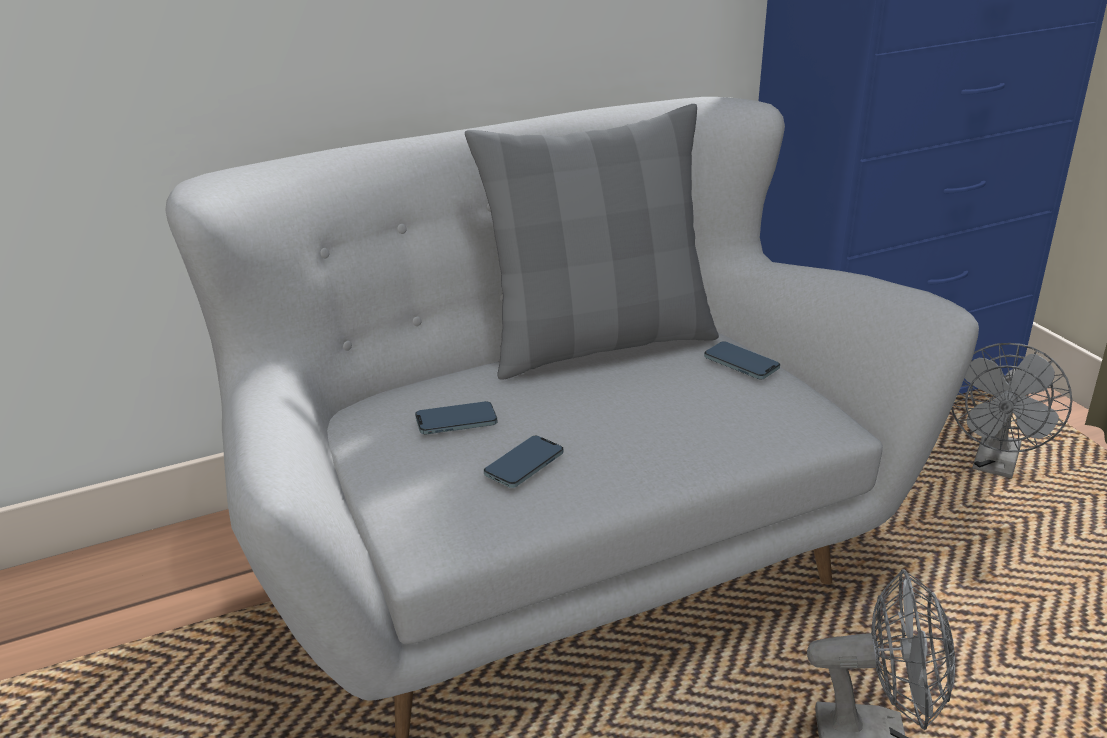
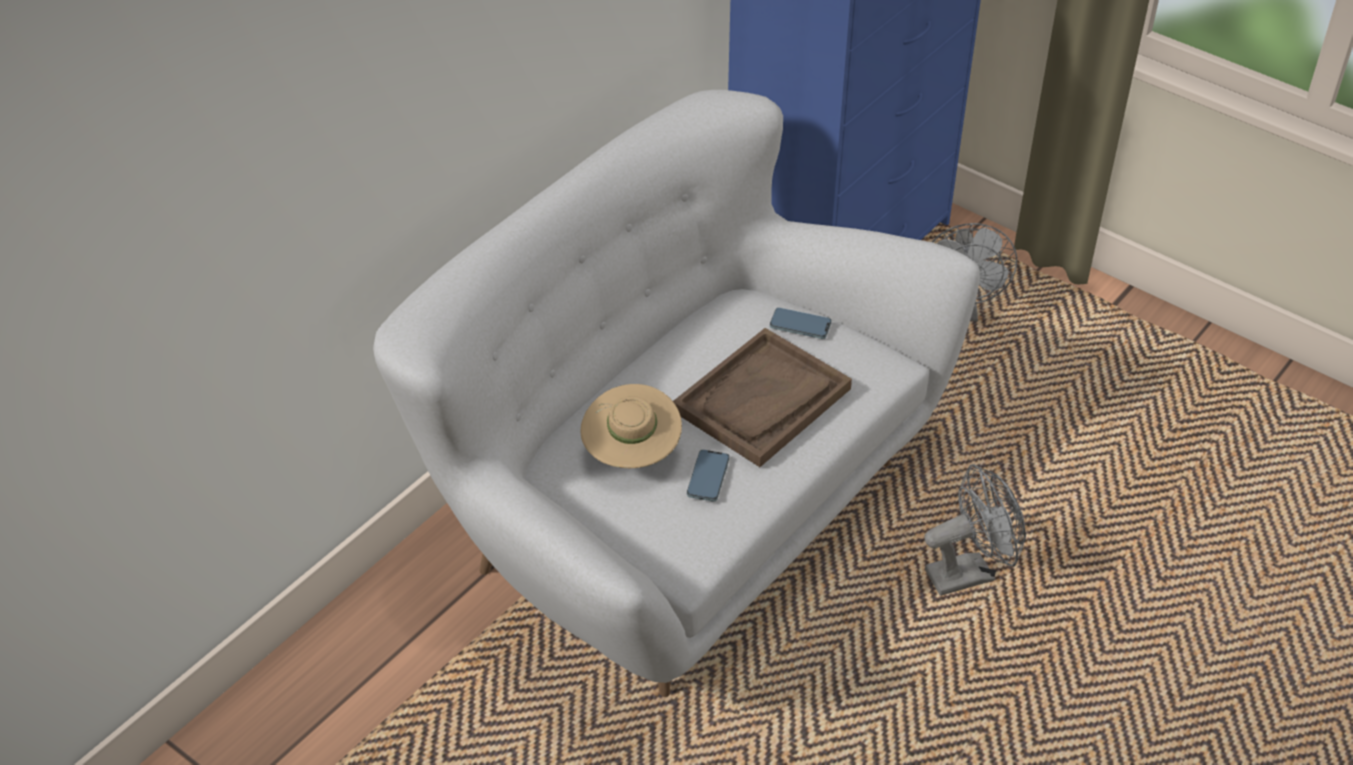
camera: 25 degrees left, 15 degrees up
phone [415,401,497,435] -> beige hat [580,384,682,468]
grey pillow [465,104,719,380] -> none
none -> brown tray [673,328,852,467]

